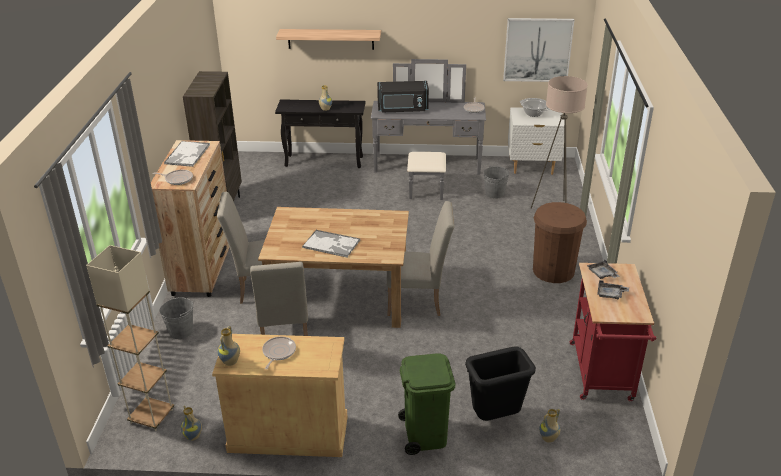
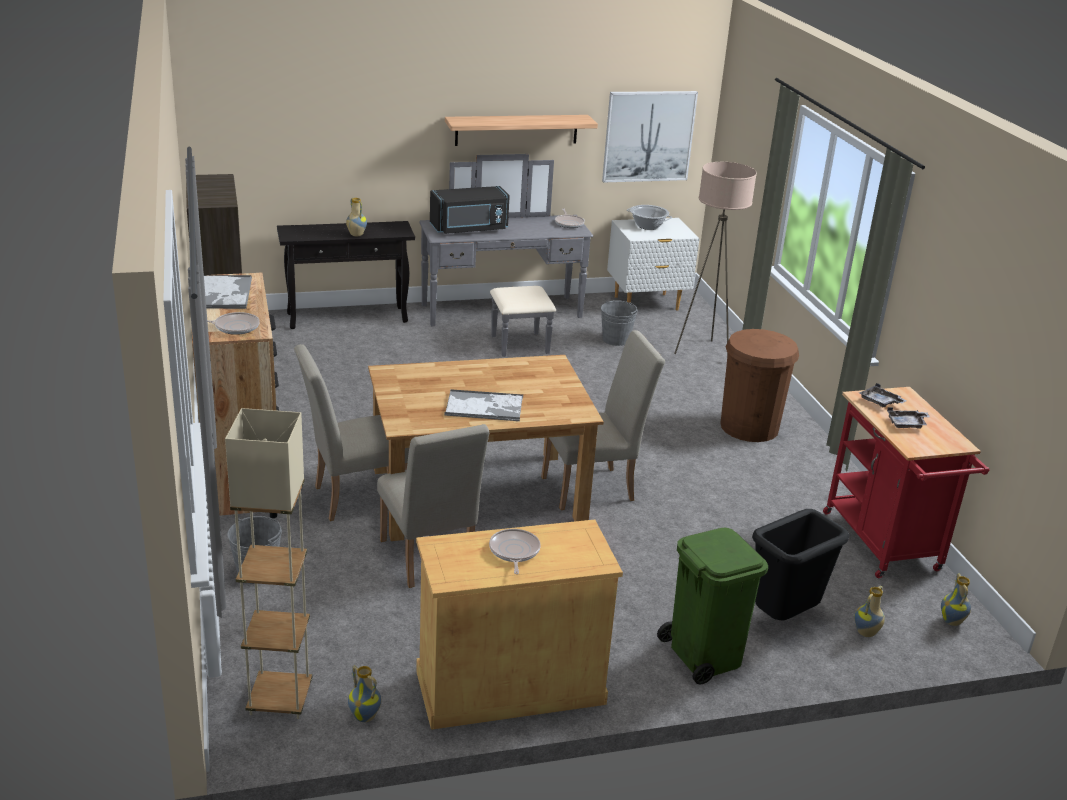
camera: 20 degrees left, 5 degrees down
vase [218,326,240,366] -> vase moved to [941,573,971,626]
shelf [276,29,381,50] -> shelf moved to [445,115,598,146]

